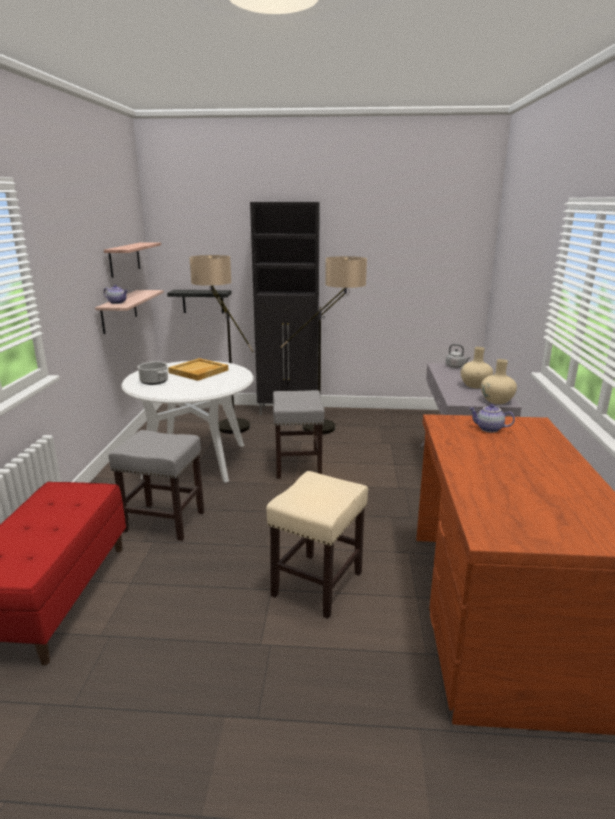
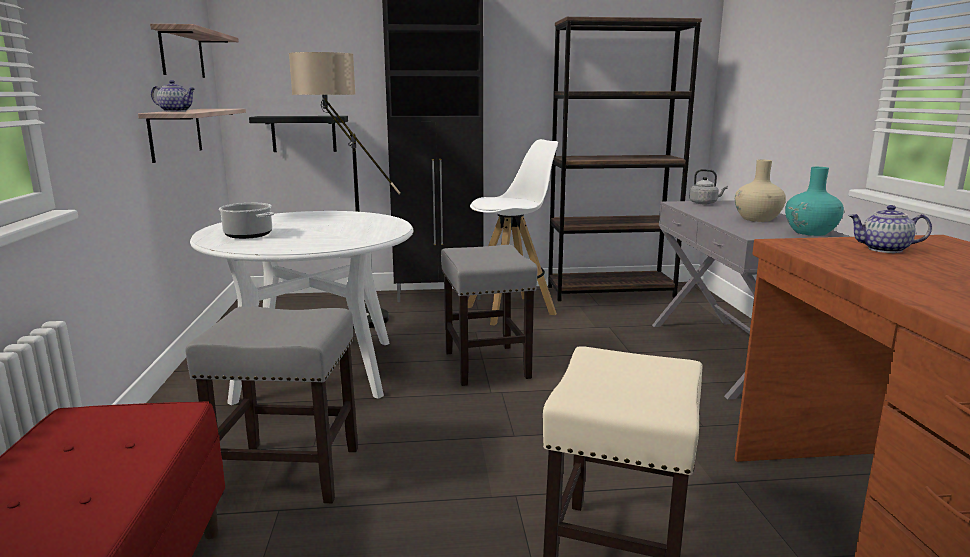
camera: 10 degrees left, 5 degrees down
beige tray [168,358,228,381] -> none
floor lamp [281,256,367,435] -> white stool [468,139,558,326]
beige vase [481,359,517,404] -> turquoise vase [785,167,844,236]
none -> brown bookcase [548,17,702,301]

